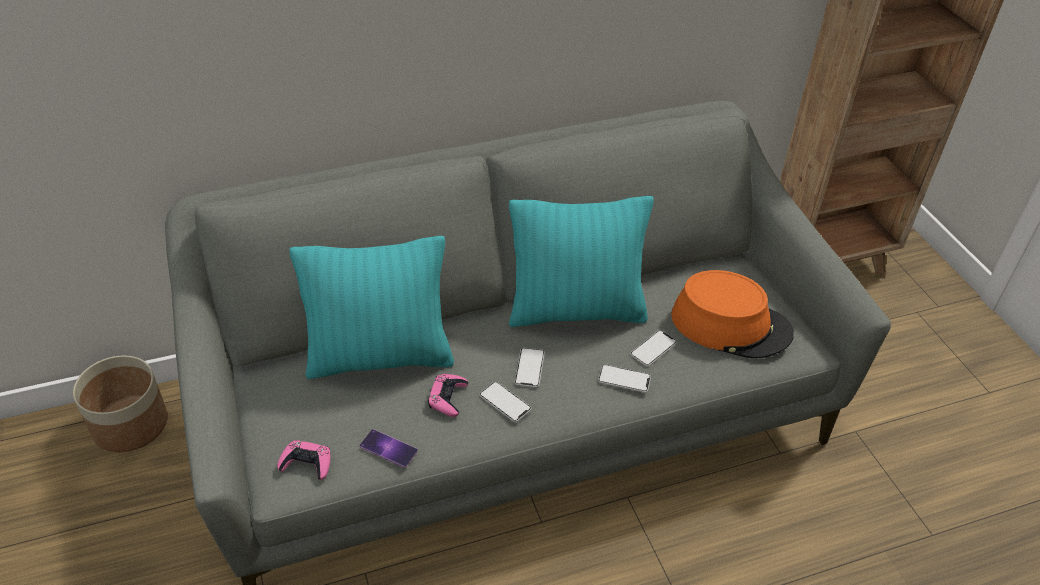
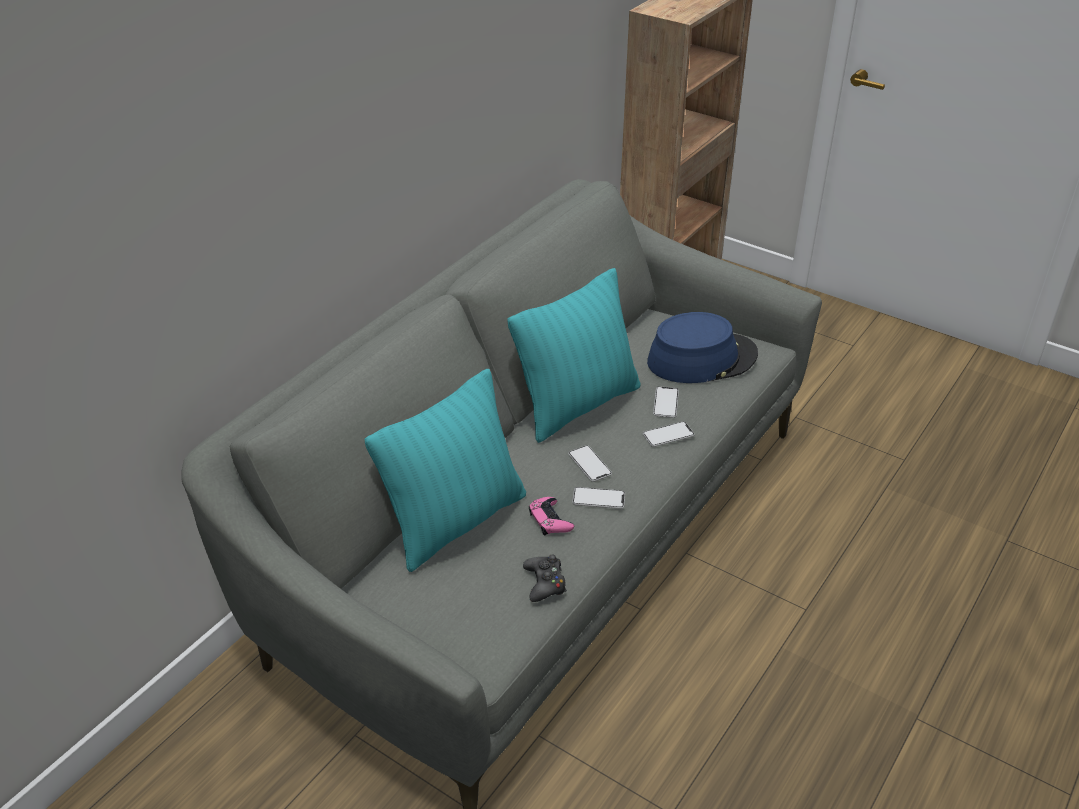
camera: 35 degrees left, 5 degrees down
planter [73,356,168,452] -> none
pink game controller [277,440,331,480] -> none
phone [359,429,418,468] -> black game controller [523,554,567,602]
orange hat [671,270,794,359] -> blue hat [647,312,758,383]

